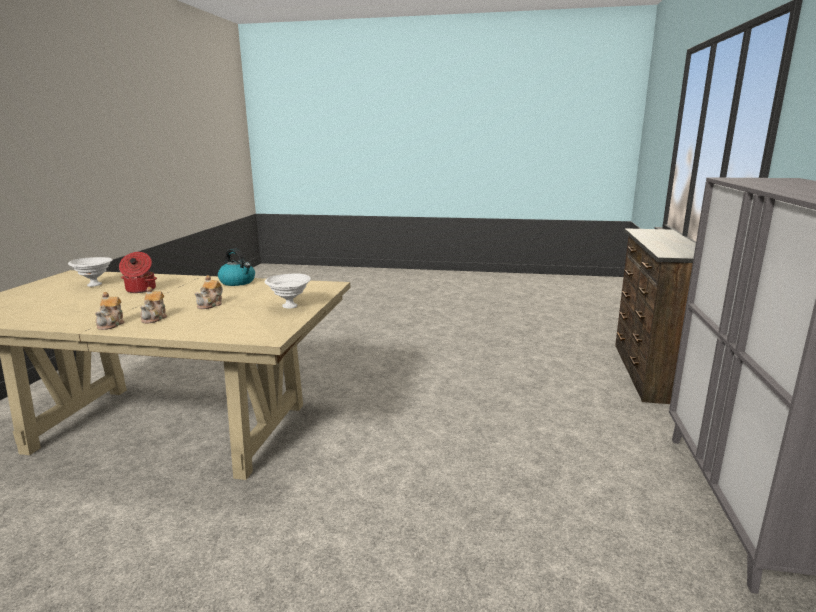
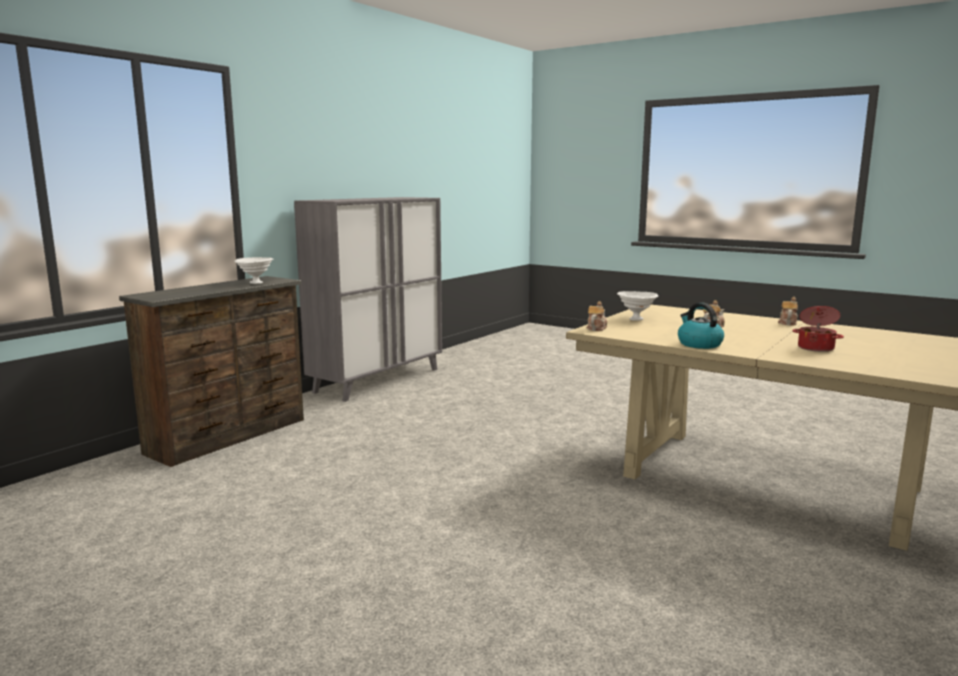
camera: 155 degrees left, 5 degrees down
white bowl [68,257,113,287] -> white bowl moved to [234,257,274,284]
teapot [140,287,167,323] -> teapot moved to [586,301,607,331]

